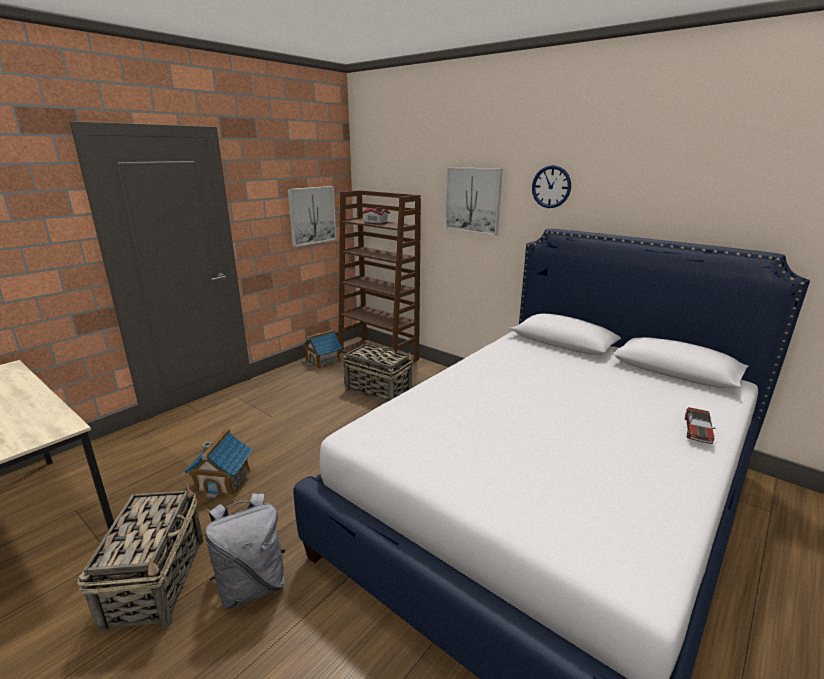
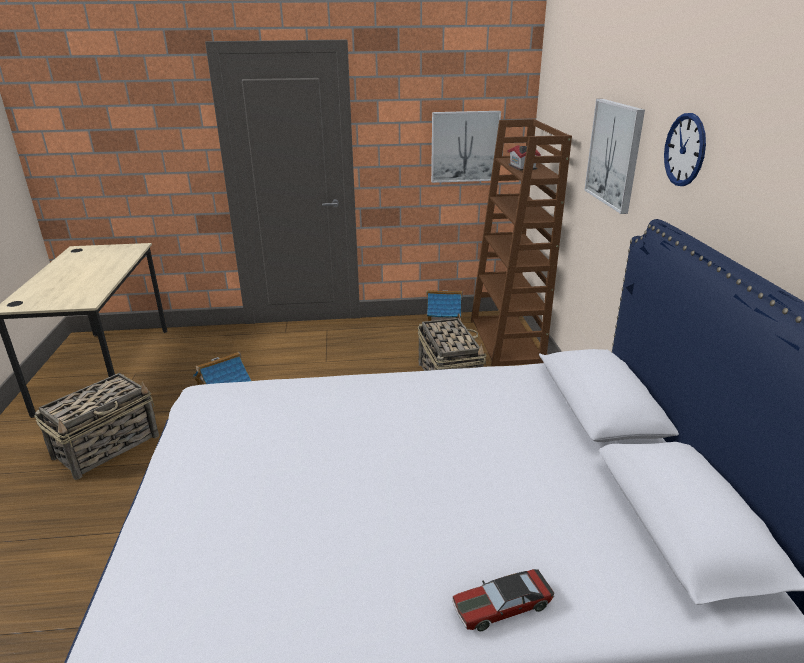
camera: 45 degrees right, 5 degrees up
grey backpack [205,493,285,609] -> none

